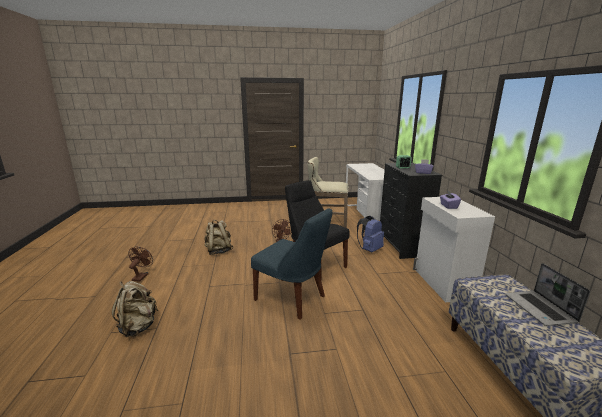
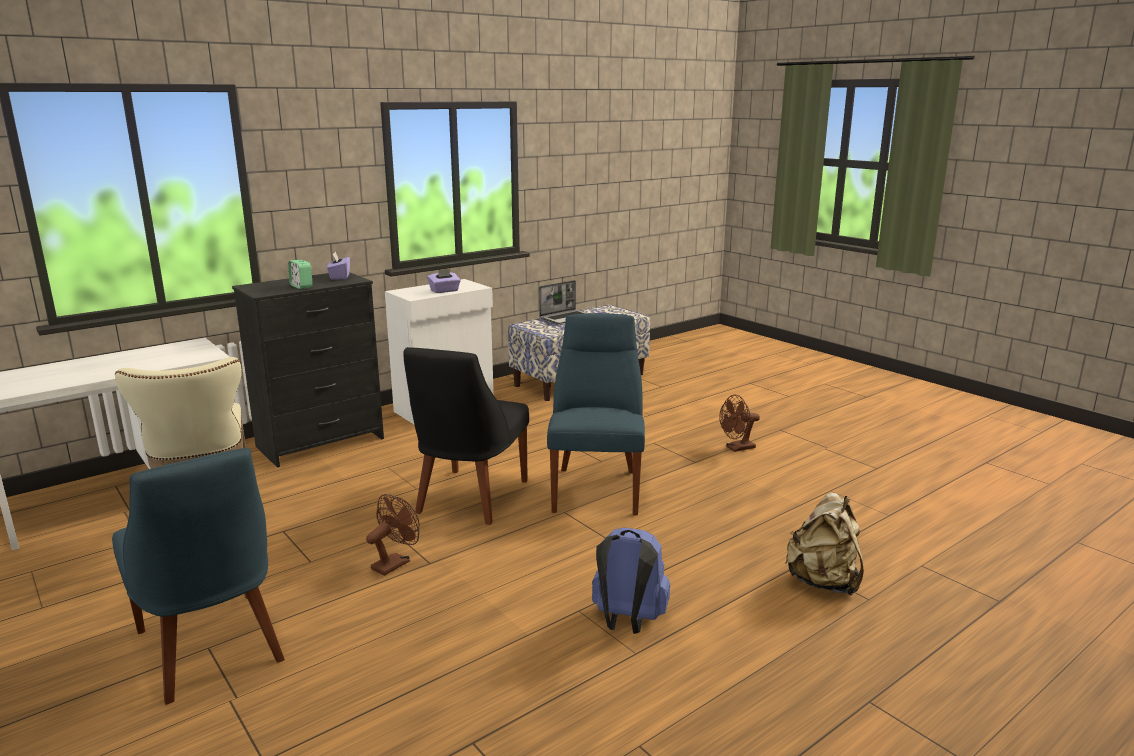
camera: 120 degrees left, 0 degrees up
brown fan [128,247,153,282] -> brown fan moved to [719,395,760,452]
beige backpack [204,220,233,255] -> none
blue backpack [357,216,384,253] -> blue backpack moved to [592,527,670,634]
none -> blue chair [112,448,285,705]

